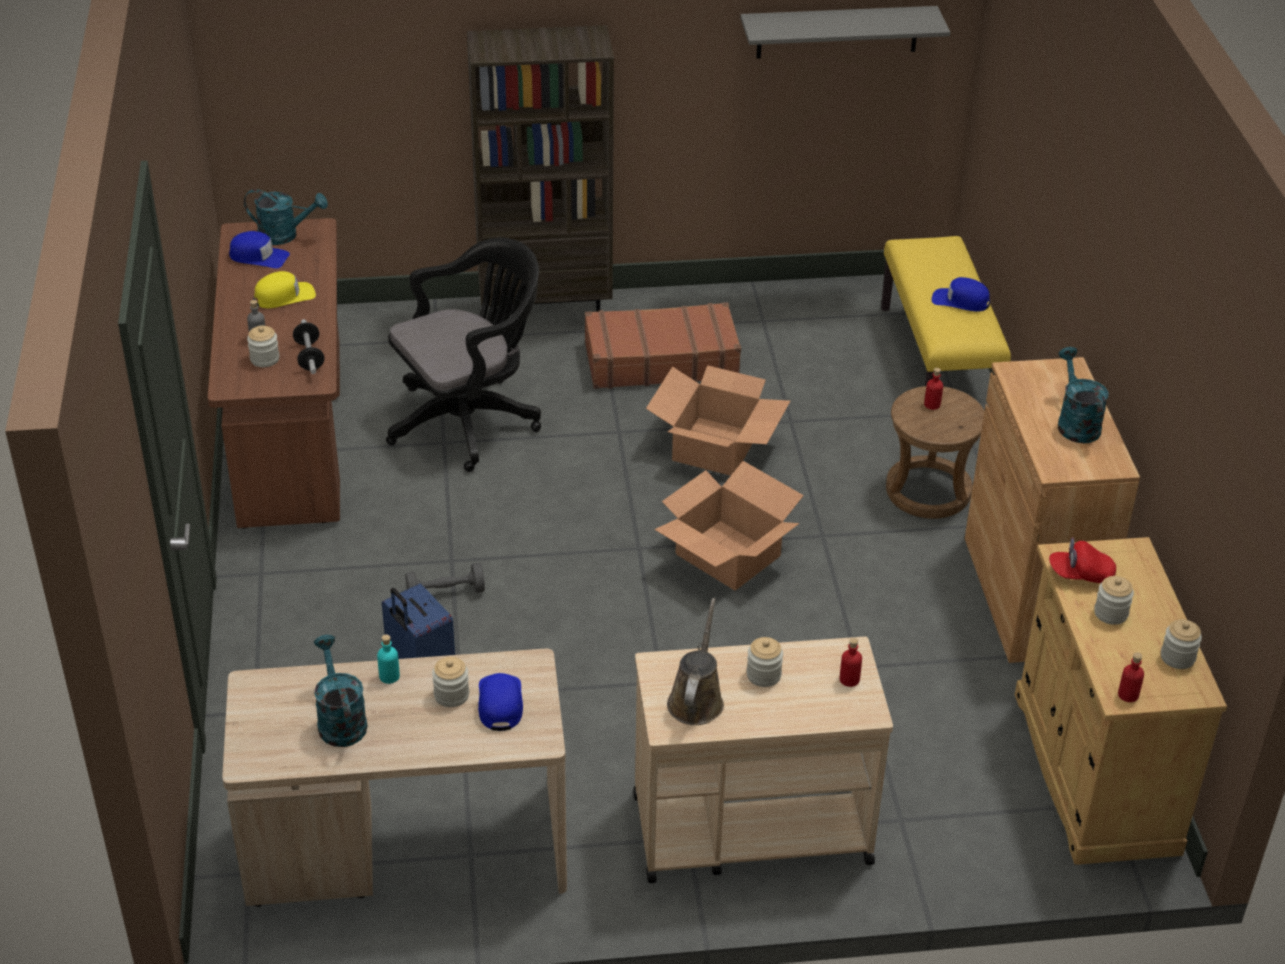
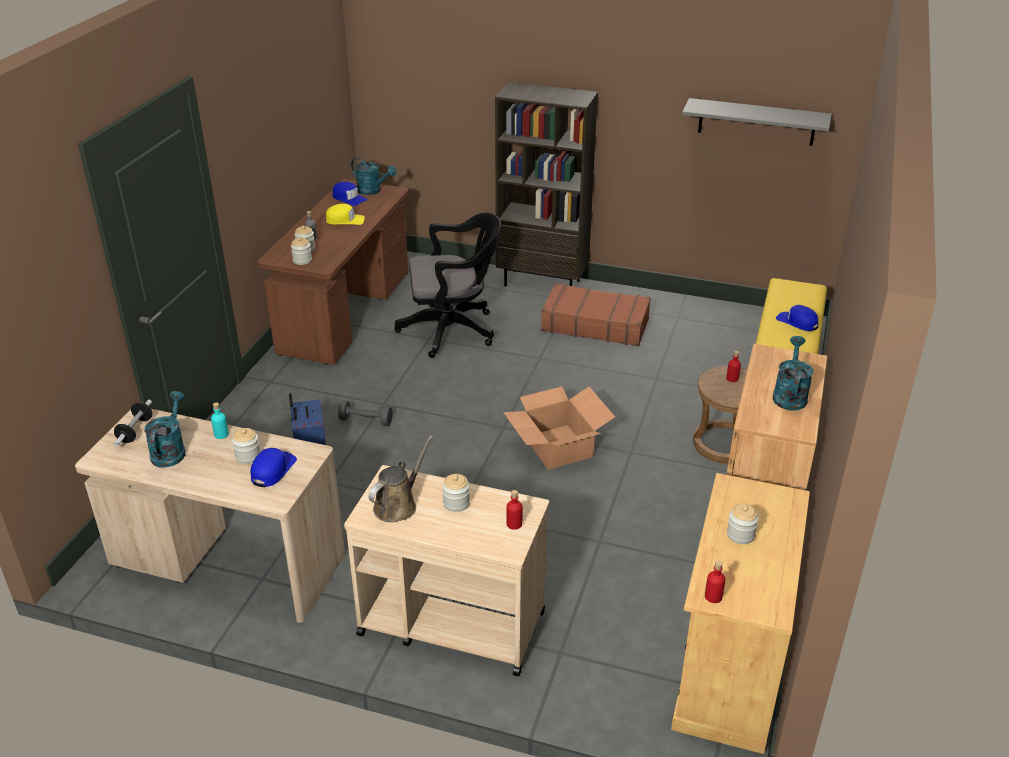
camera: 25 degrees right, 5 degrees down
dumbbell [293,319,324,374] -> dumbbell moved to [114,400,152,447]
cardboard box [646,365,790,476] -> none
red cap [1049,537,1116,583] -> none
jar [1161,619,1202,669] -> jar moved to [291,237,312,265]

